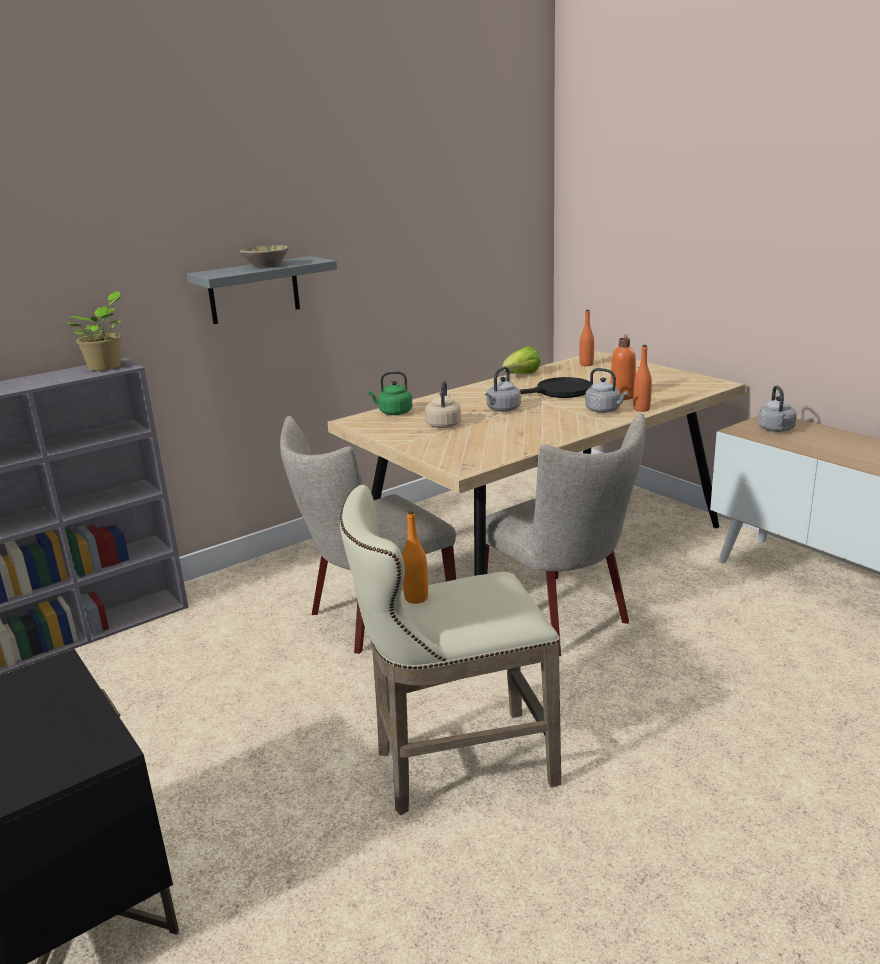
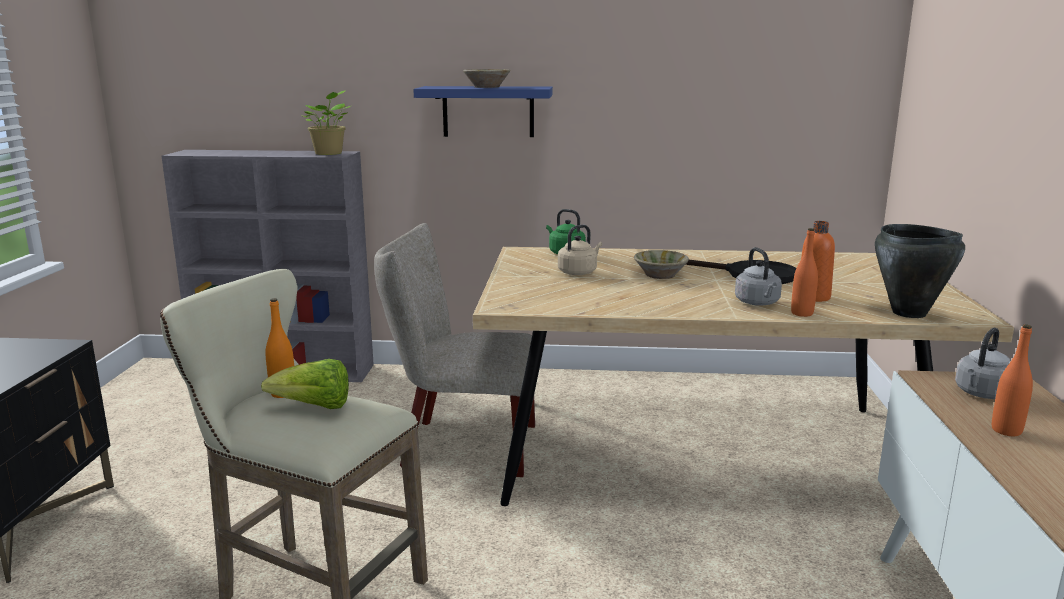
camera: 40 degrees right, 5 degrees down
grey shelf [186,256,337,324] -> blue shelf [413,86,553,137]
grey kettle [485,367,521,412] -> beige bowl [634,250,689,279]
beige chair [486,414,645,656] -> none
lettuce [502,346,541,374] -> lettuce moved to [261,359,349,409]
orange bottle [579,310,594,366] -> orange bottle moved to [992,324,1033,436]
none -> black cooking pot [875,224,965,318]

